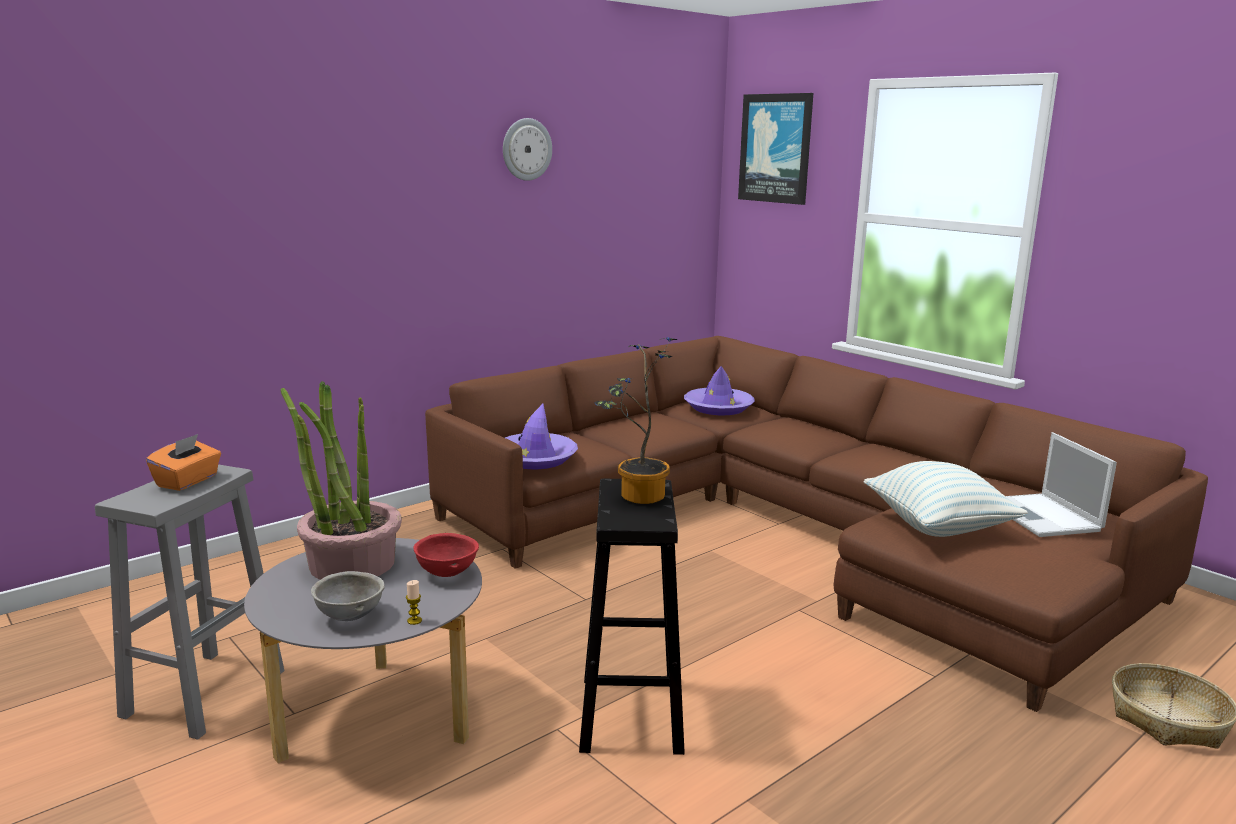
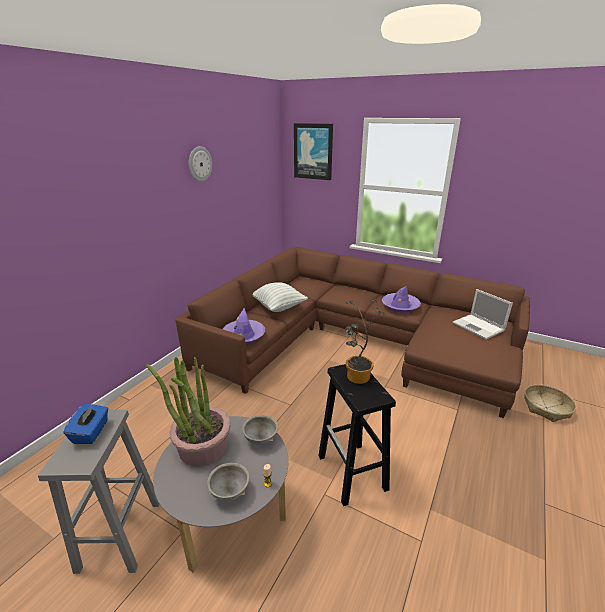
camera: 20 degrees left, 10 degrees up
orange tissue box [146,434,221,491] -> blue tissue box [63,403,108,444]
red bowl [414,533,479,577] -> grey bowl [242,415,278,445]
purple hat [684,366,755,415] -> purple hat moved to [382,286,421,313]
pillow [864,461,1028,537] -> pillow moved to [252,282,308,312]

